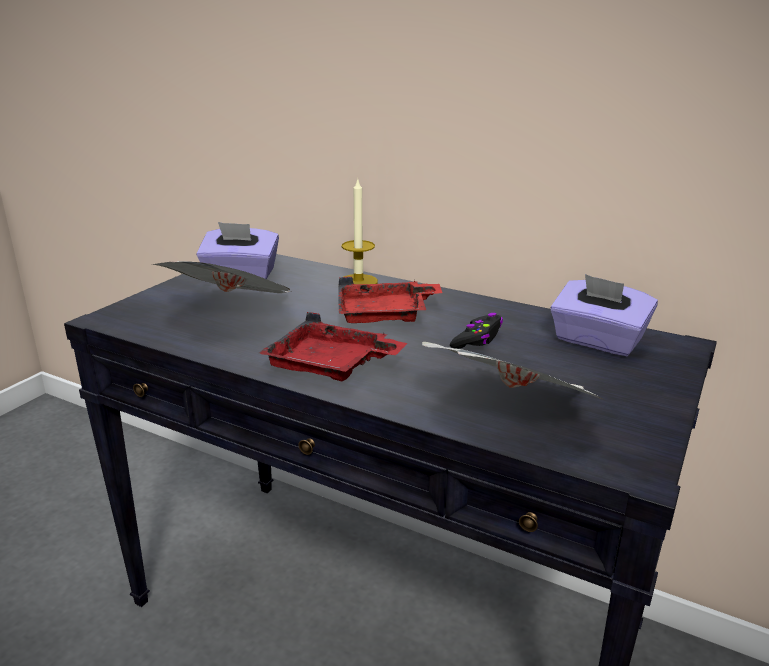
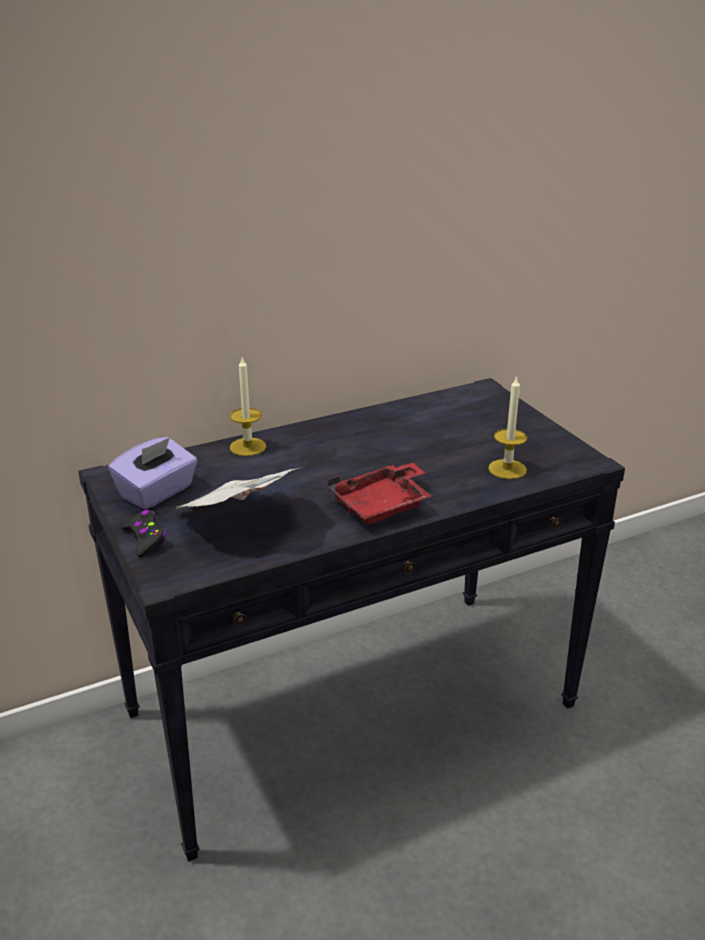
camera: 55 degrees left, 5 degrees up
red tray [338,276,442,323] -> none
newspaper [421,342,604,400] -> candle [488,375,527,479]
black game controller [450,313,503,349] -> black game controller moved to [121,510,166,557]
purple tissue box [550,274,658,356] -> none

